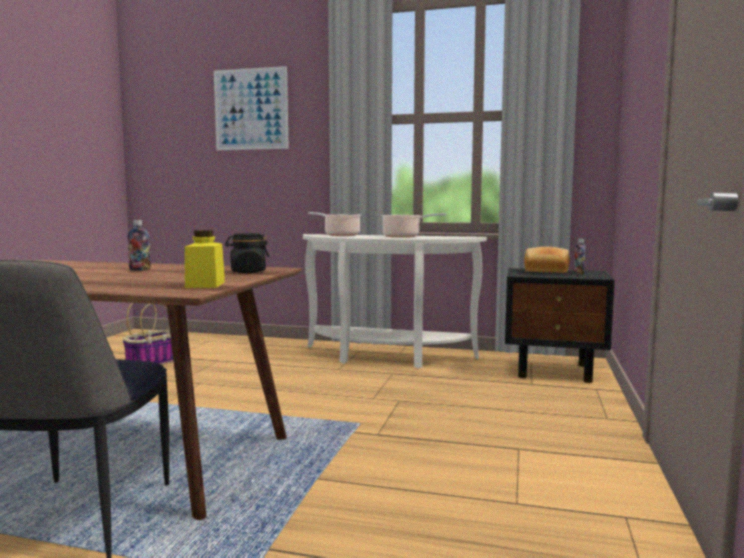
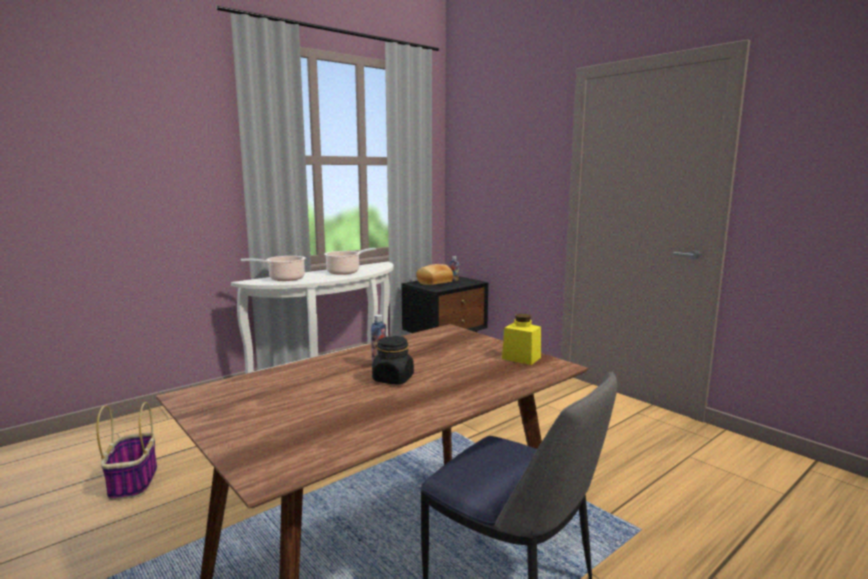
camera: 55 degrees left, 5 degrees up
picture [214,66,289,150] -> none
black jar [225,233,269,273] -> black jar moved to [372,336,414,384]

